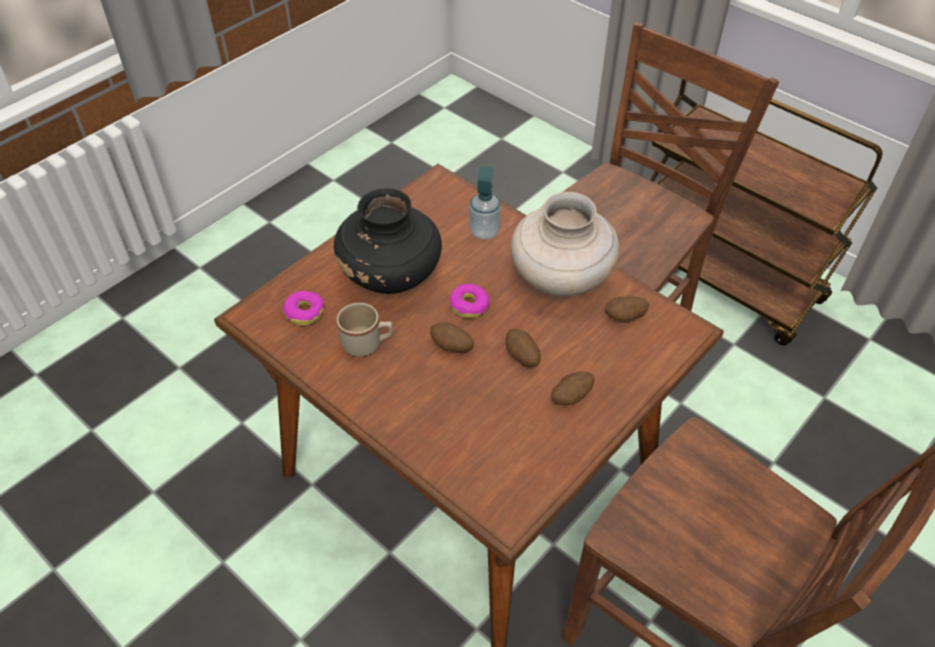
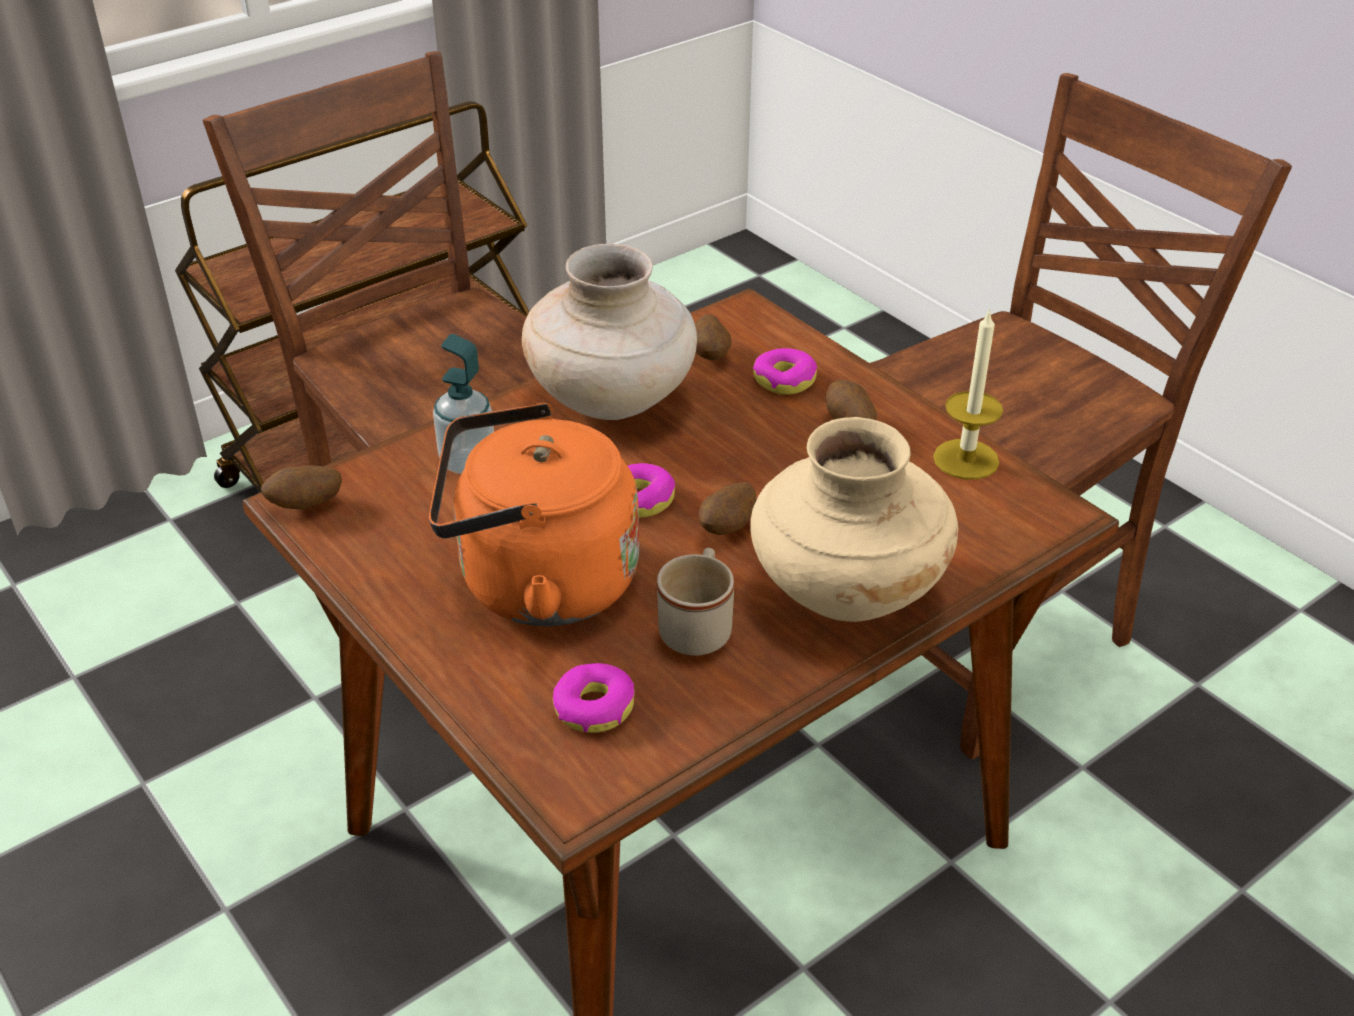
camera: 80 degrees left, 10 degrees down
black vase [334,188,442,294] -> orange kettle [429,403,639,626]
potato [506,329,541,367] -> potato moved to [261,466,342,509]
none -> beige vase [750,417,958,622]
none -> donut [753,348,817,395]
none -> candle [933,308,1003,480]

